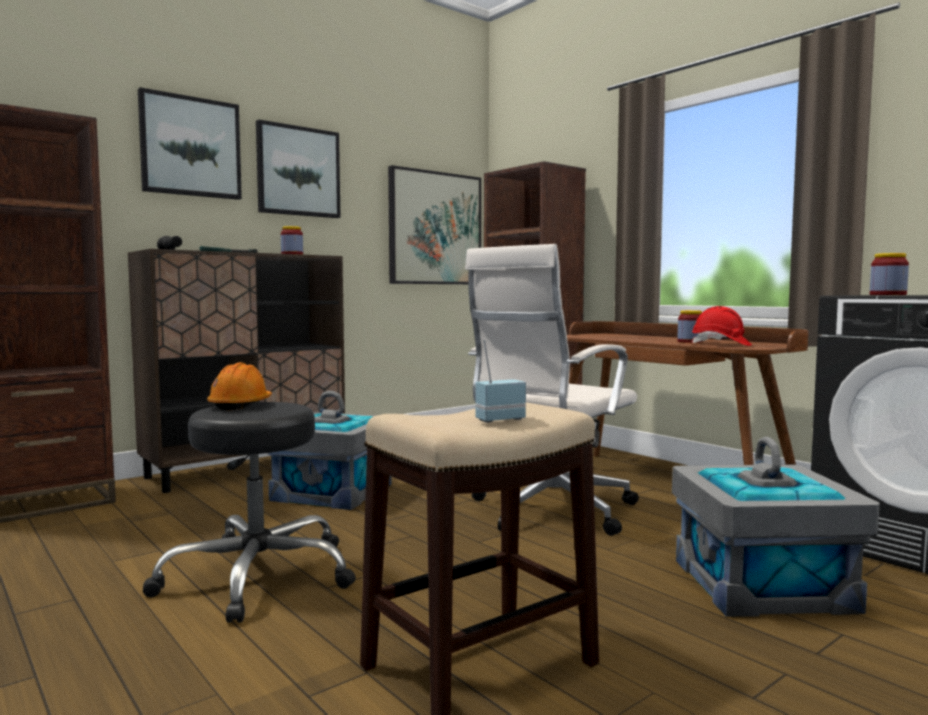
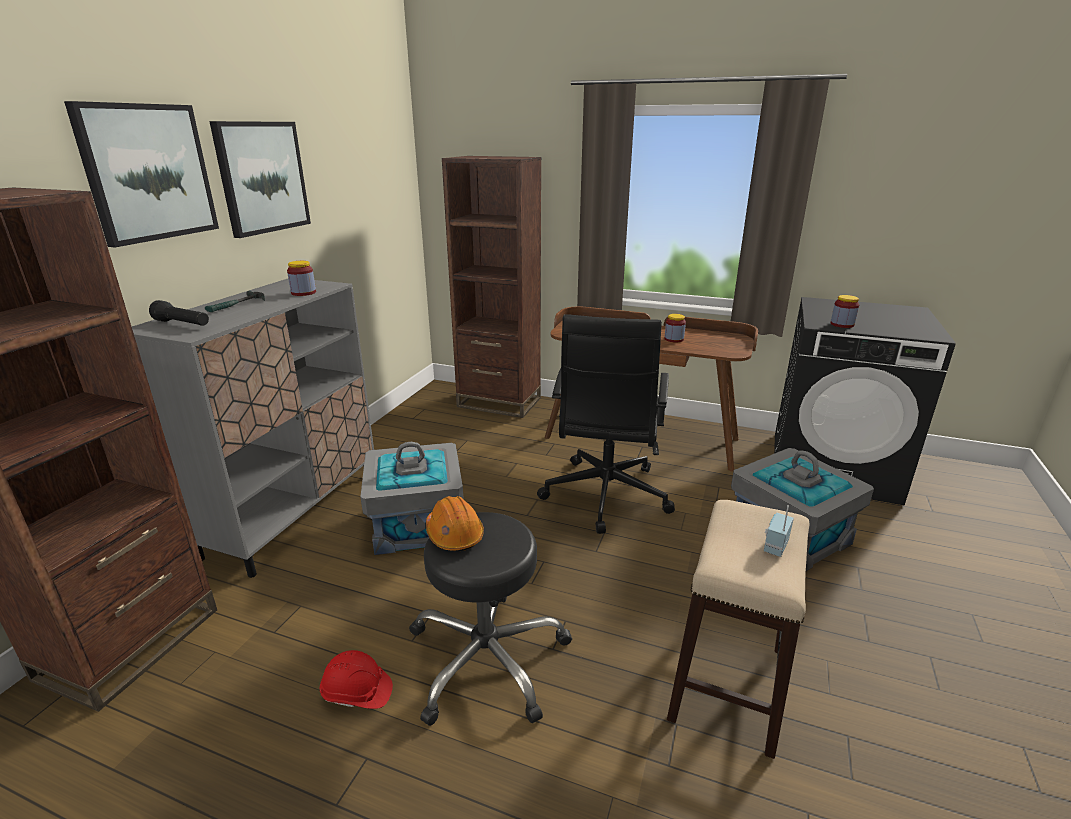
camera: 30 degrees left, 20 degrees up
brown cabinet [128,249,345,493] -> grey cabinet [132,279,374,578]
picture [388,165,481,284] -> none
white office chair [465,244,639,536] -> black office chair [537,314,675,534]
red hard hat [692,306,752,346] -> red hard hat moved to [320,650,393,709]

